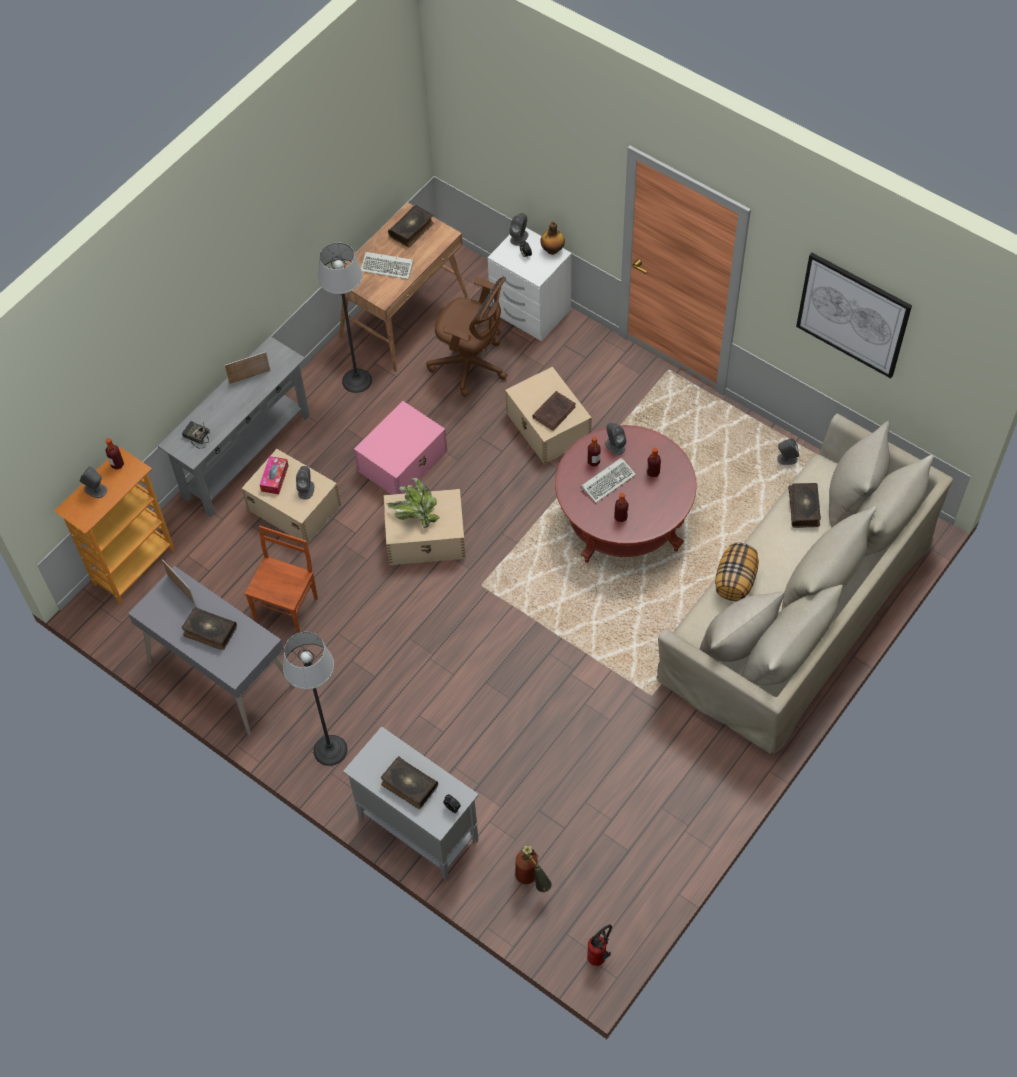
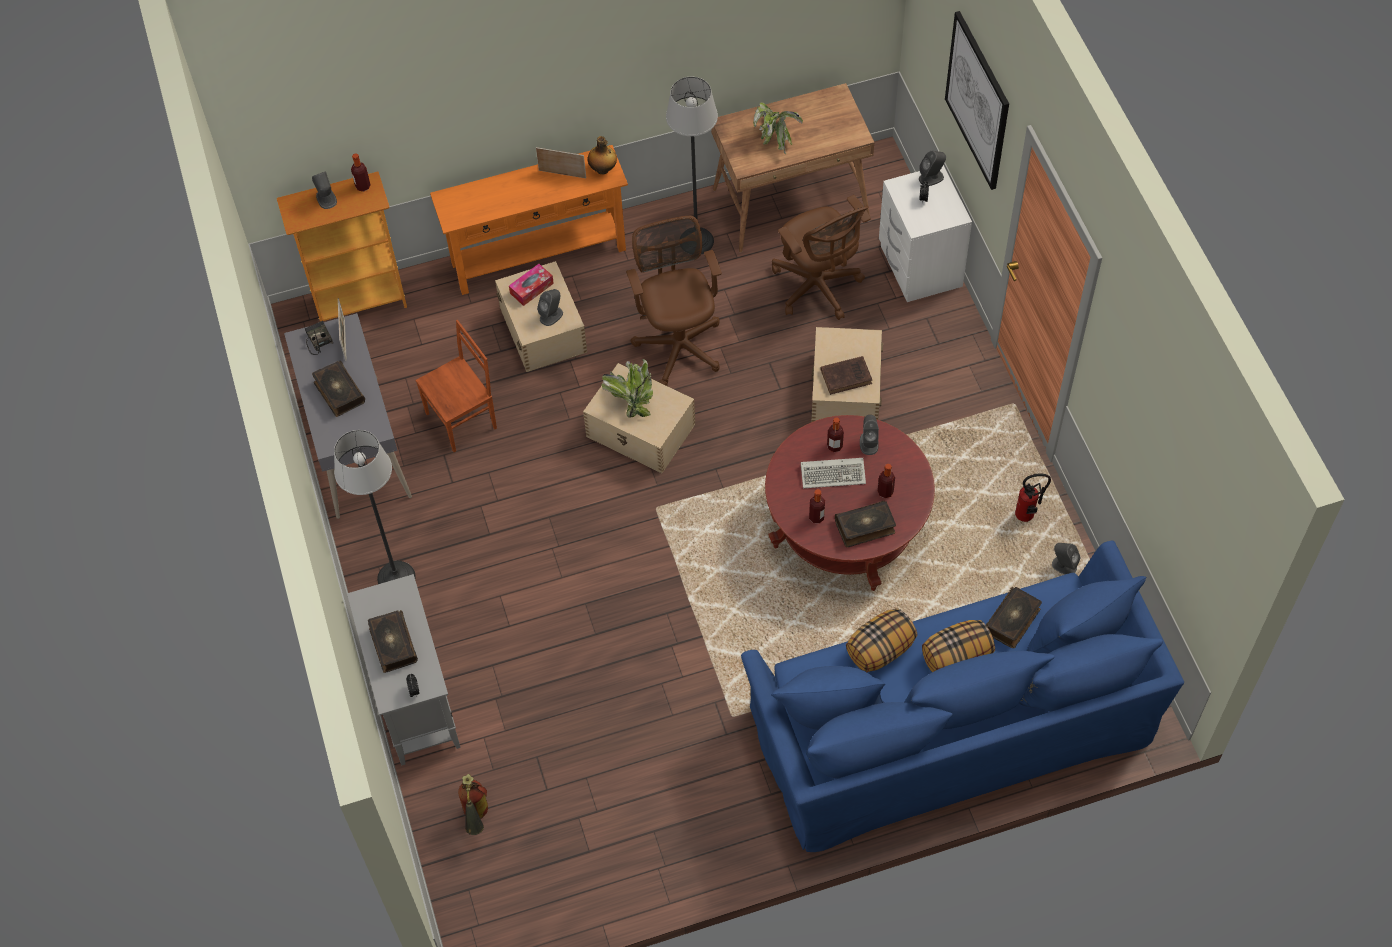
camera: 35 degrees right, 0 degrees up
grey console table [158,336,310,517] -> orange console table [430,145,628,295]
radio [182,421,210,449] -> radio moved to [305,321,333,355]
pink storage box [354,401,447,495] -> brown office chair [626,216,722,386]
keyboard [361,252,414,279] -> potted plant [753,102,803,154]
book [388,205,434,247] -> book moved to [835,500,896,547]
bottle [540,221,565,255] -> bottle moved to [588,136,617,174]
fire extinguisher [587,925,612,966] -> fire extinguisher moved to [1015,473,1051,522]
beige sofa [657,413,953,754] -> blue sofa [741,541,1184,852]
picture [796,253,912,378] -> picture moved to [945,11,1009,190]
none -> pillow [922,620,995,672]

